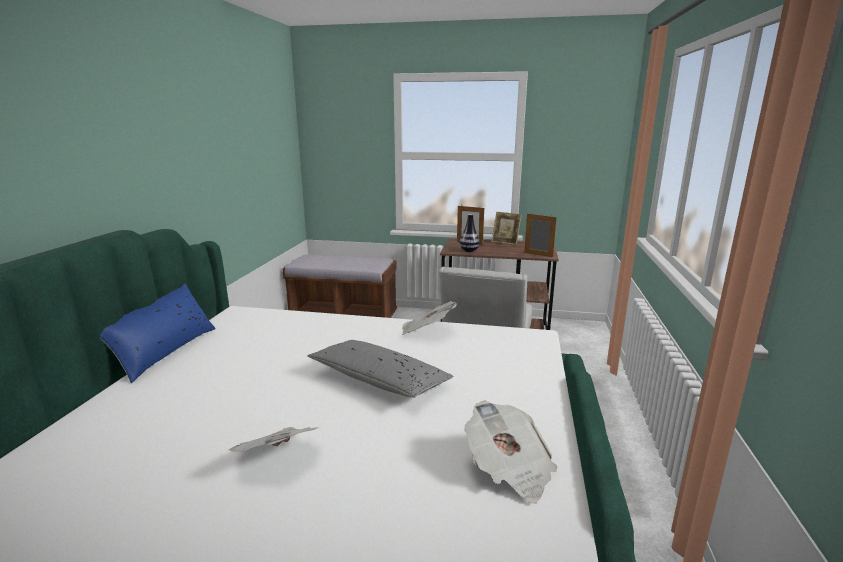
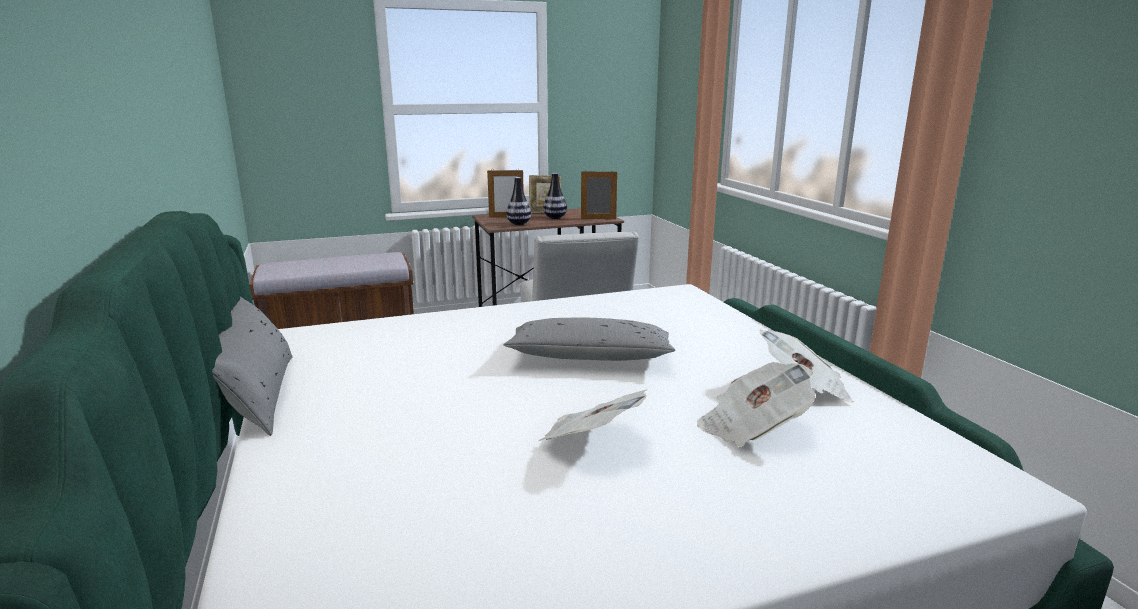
camera: 30 degrees left, 0 degrees up
blue pillow [99,284,216,383] -> grey pillow [212,296,293,436]
newspaper [402,301,457,335] -> newspaper moved to [697,362,815,447]
none -> vase [543,173,567,219]

